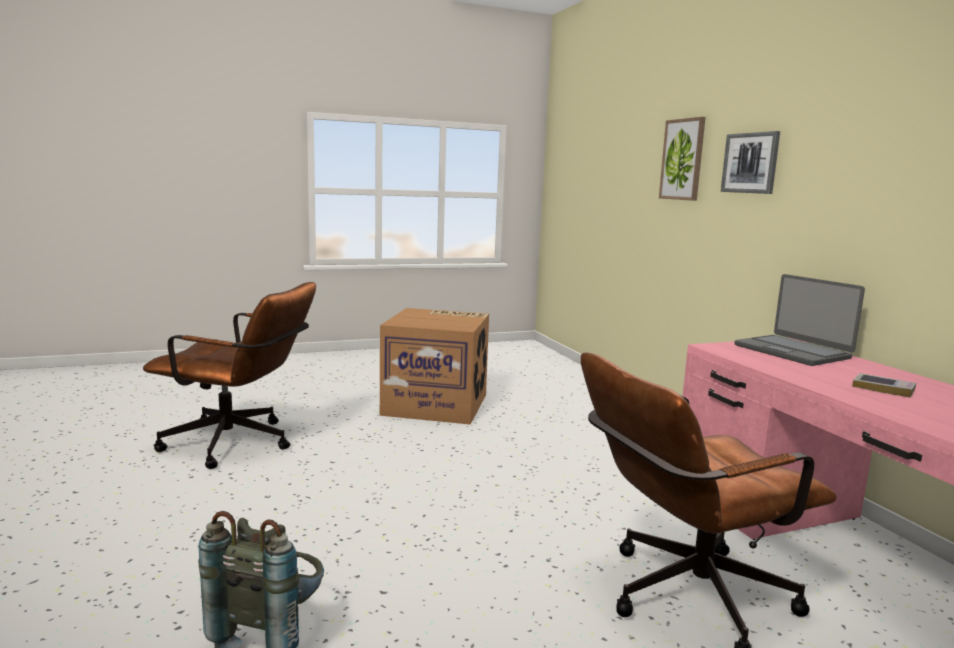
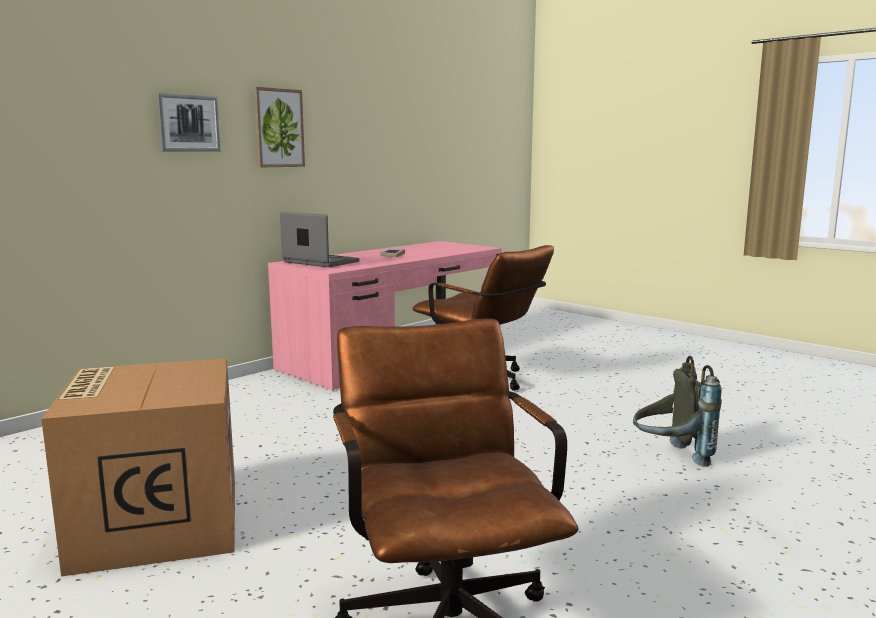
camera: 115 degrees left, 0 degrees up
picture [659,117,706,201] -> picture moved to [254,87,305,167]
laptop [735,274,865,366] -> laptop turned 90 degrees counterclockwise [280,212,360,267]

